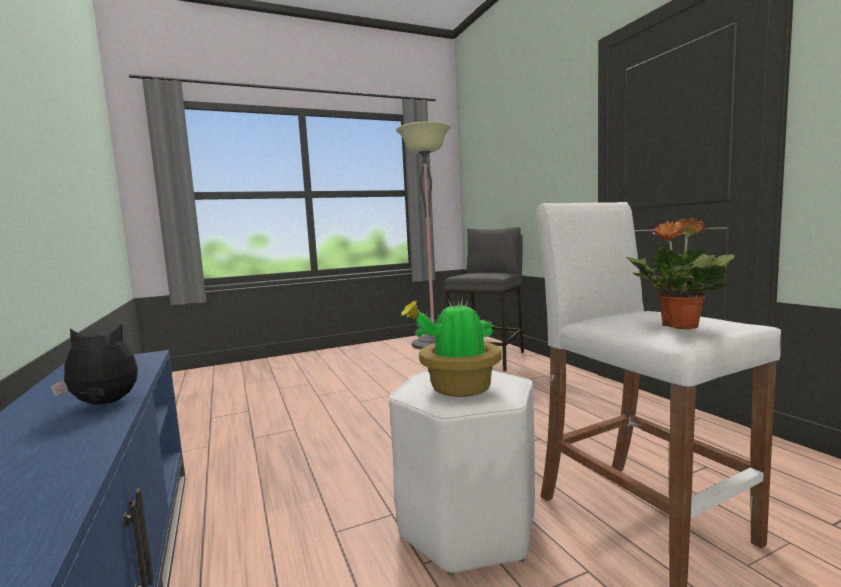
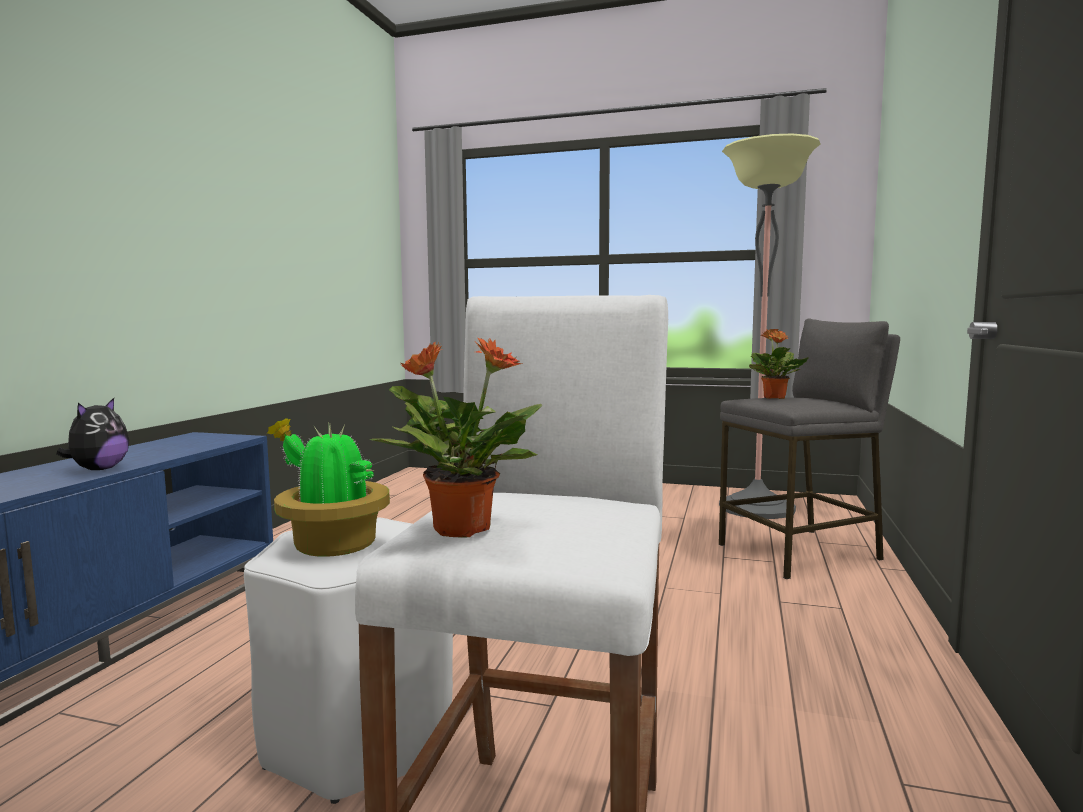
camera: 40 degrees right, 0 degrees up
plush toy [51,324,138,405] -> plush toy turned 75 degrees clockwise [57,398,129,470]
none -> potted plant [749,329,808,399]

